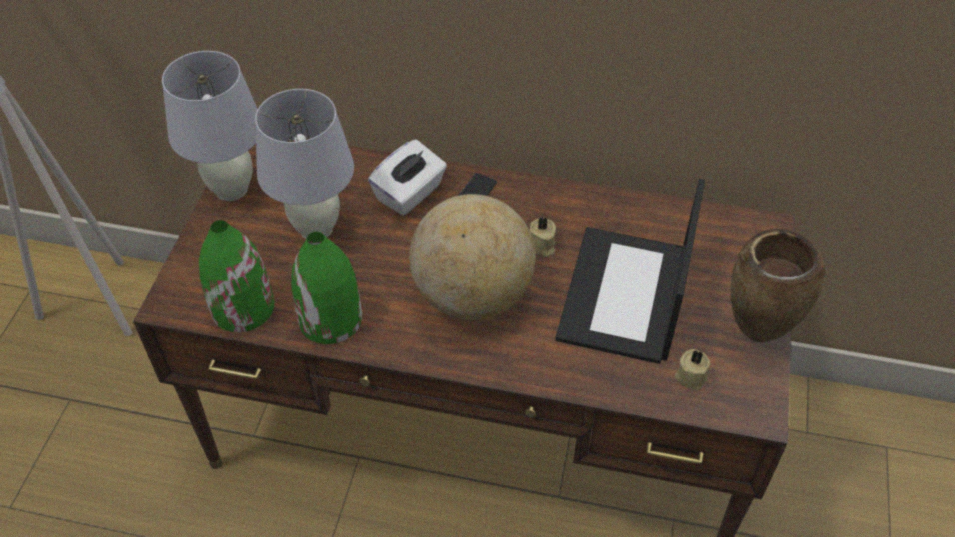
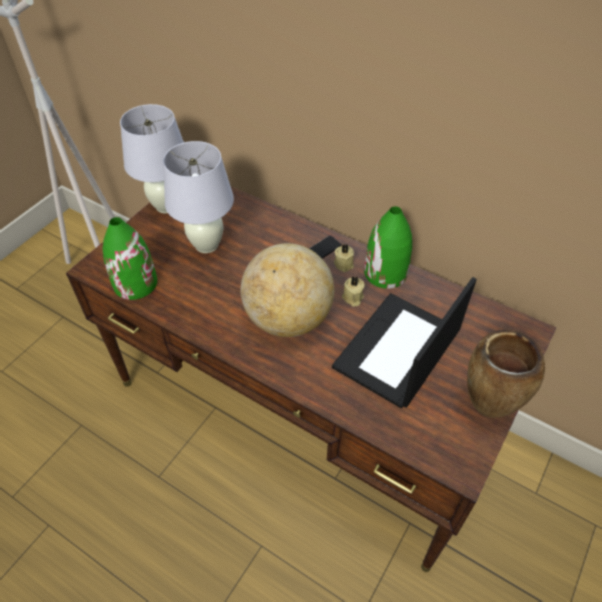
camera: 20 degrees right, 0 degrees up
green vase [291,232,362,344] -> green vase moved to [364,206,412,288]
white tissue box [368,139,447,216] -> none
beige candle [675,349,710,390] -> beige candle moved to [334,244,354,272]

